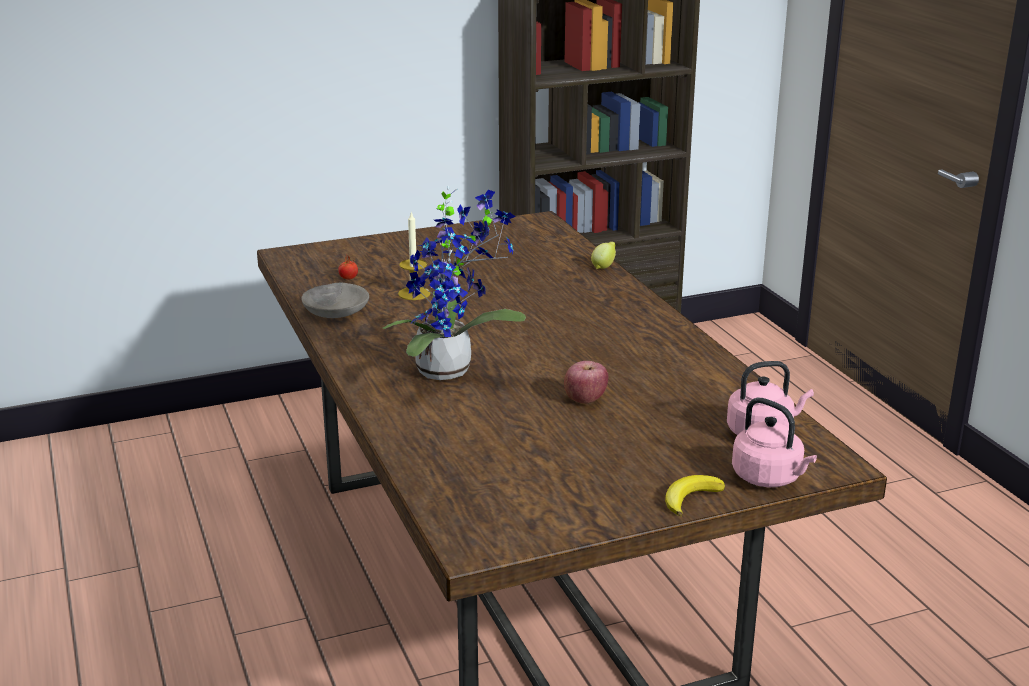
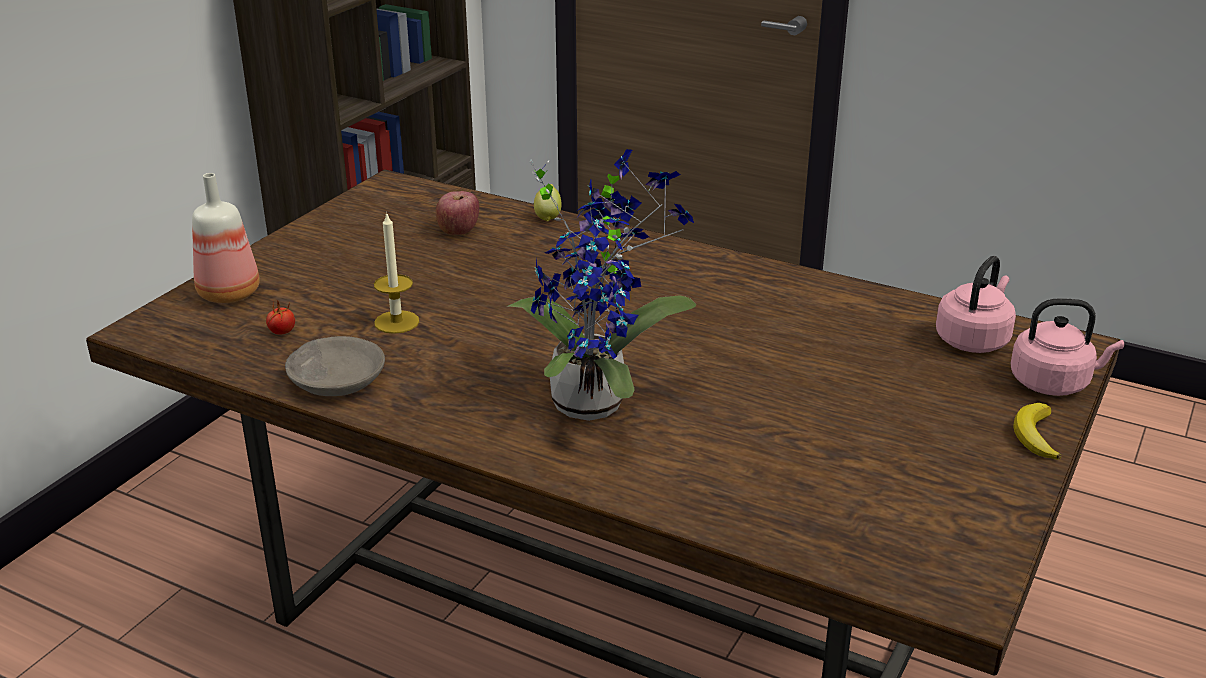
camera: 40 degrees left, 5 degrees up
apple [564,361,608,404] -> apple moved to [436,191,479,235]
none -> bottle [192,173,260,303]

